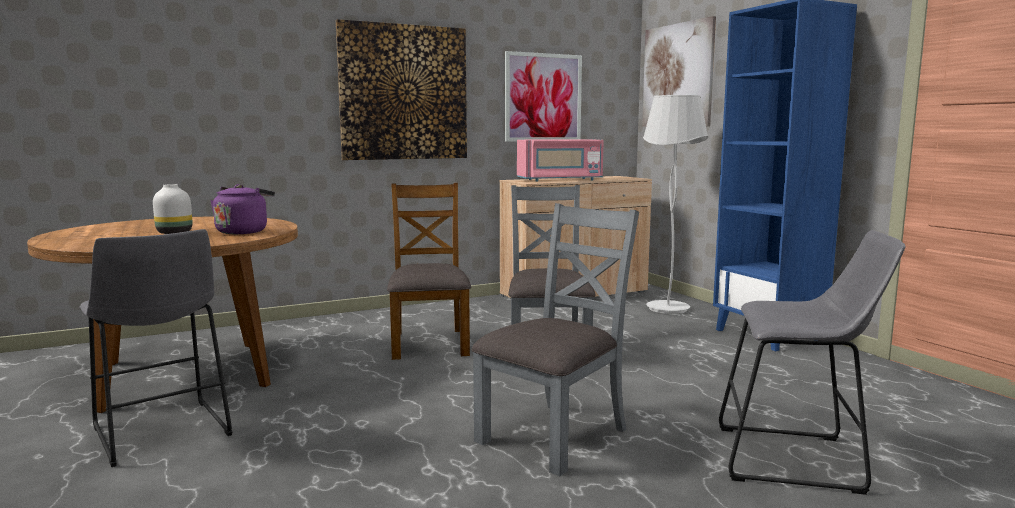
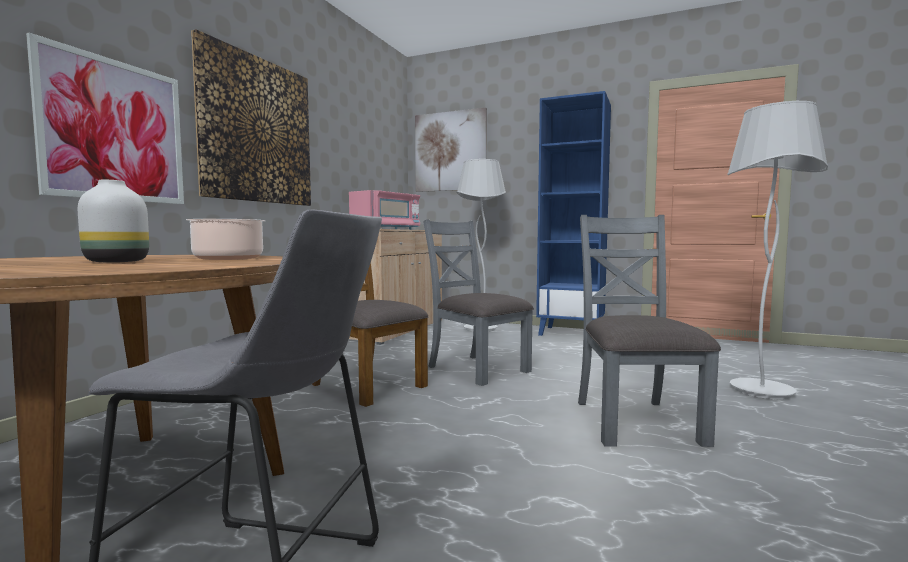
camera: 40 degrees left, 5 degrees down
purple kettle [210,184,275,234] -> cooking pot [186,219,265,260]
picture [505,51,582,142] -> picture moved to [26,33,184,204]
grey stool [719,230,906,495] -> white floor lamp [727,101,828,399]

